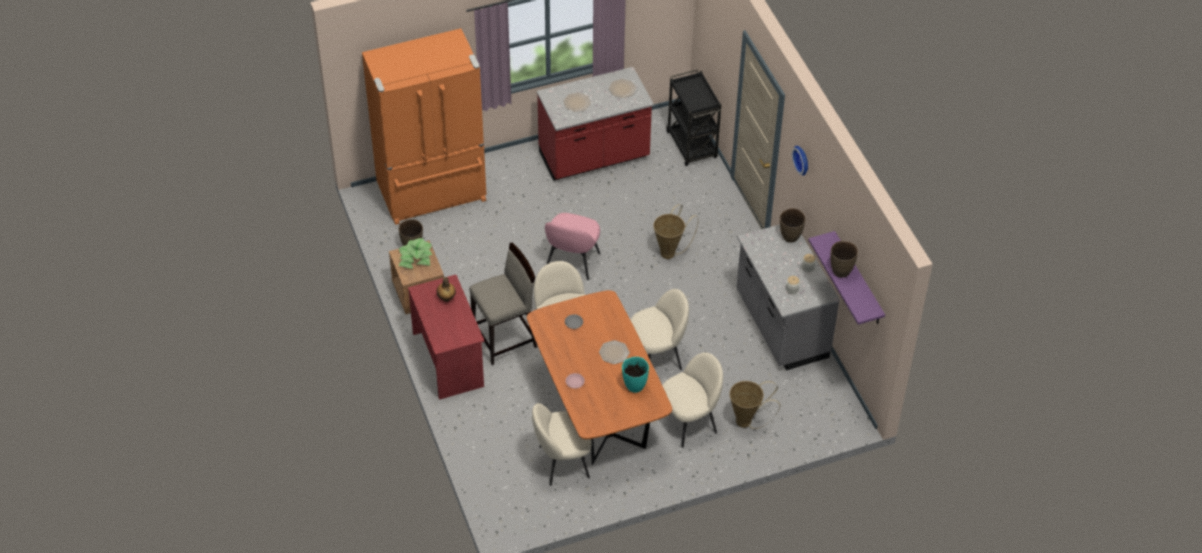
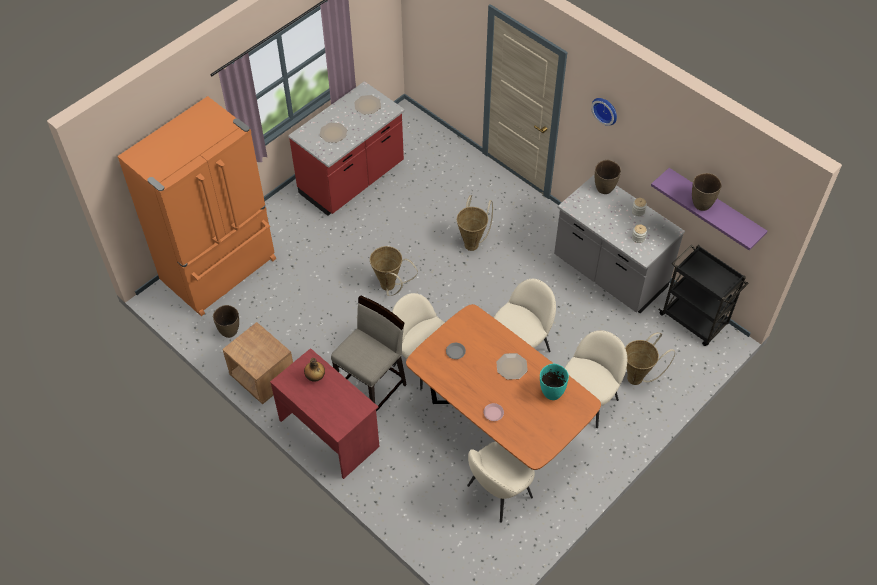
camera: 25 degrees left, 5 degrees up
potted plant [399,238,432,269] -> none
pink chair [545,213,600,280] -> basket [370,246,418,296]
black cart [666,69,721,166] -> black cart moved to [658,245,749,346]

